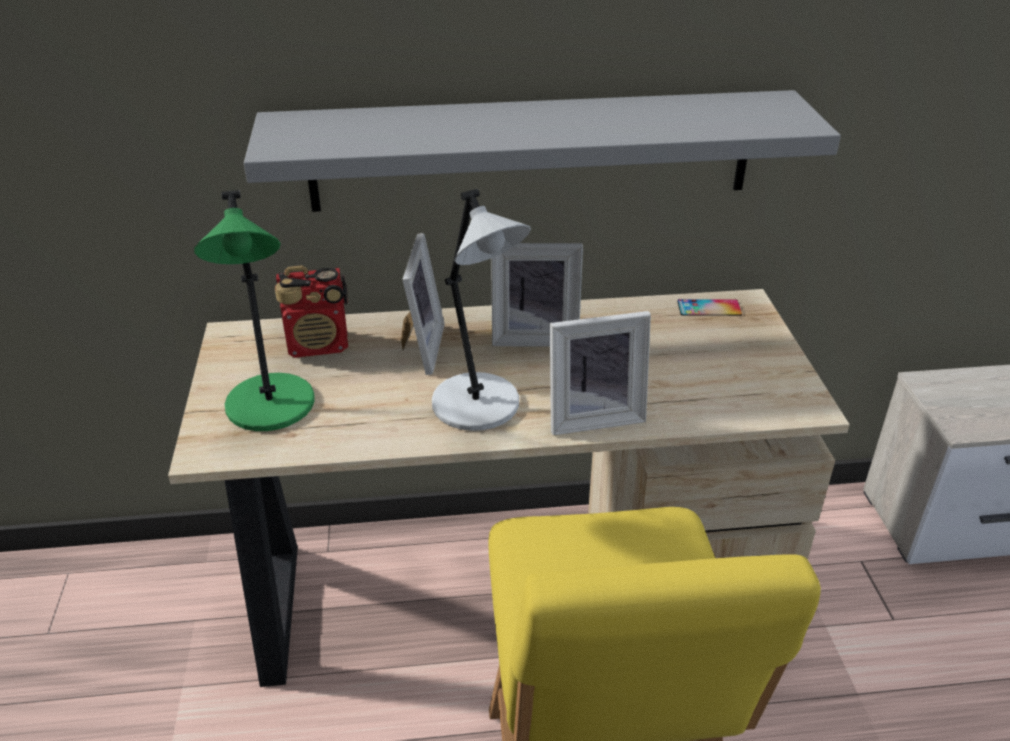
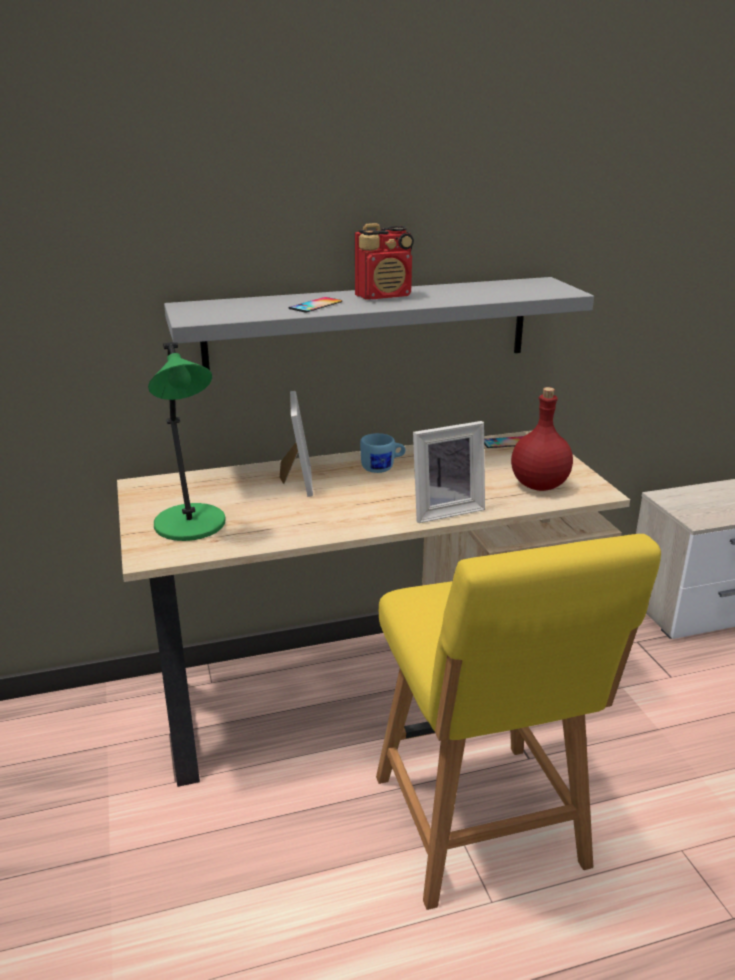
camera: 10 degrees left, 10 degrees down
radio [275,265,348,358] -> radio moved to [355,223,414,300]
grey table lamp [432,189,531,431] -> none
picture frame [491,243,583,347] -> blue mug [360,433,405,473]
none -> phone [289,297,342,313]
none -> red bottle [511,387,573,491]

